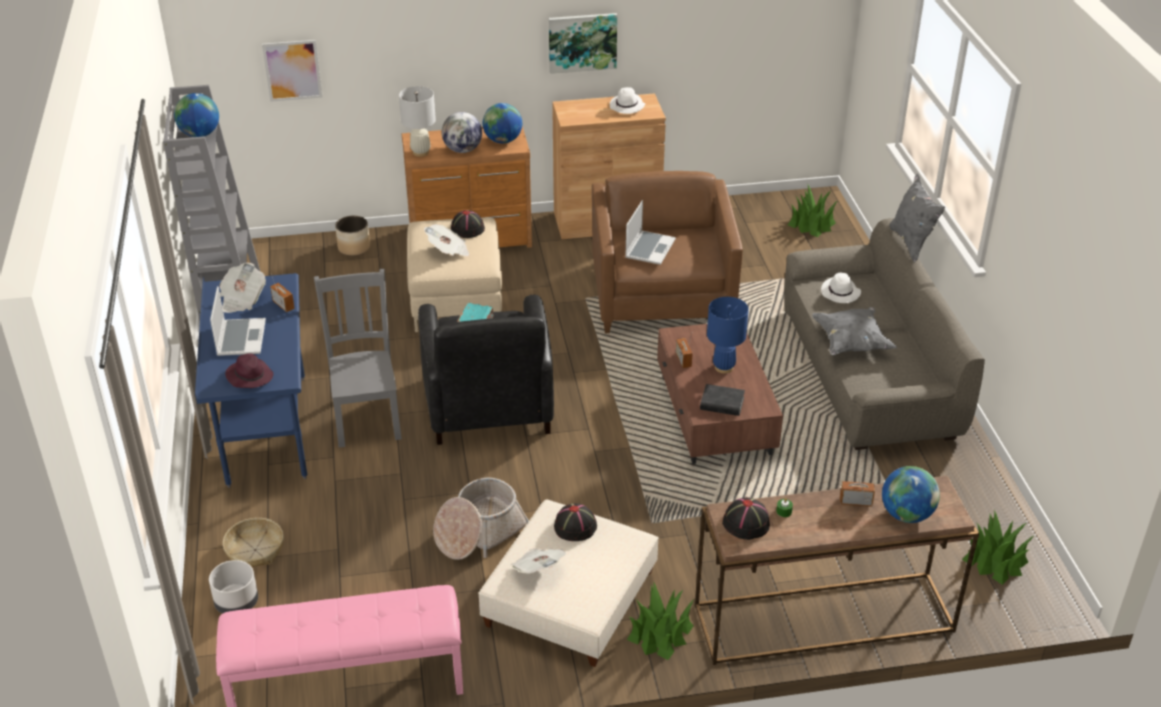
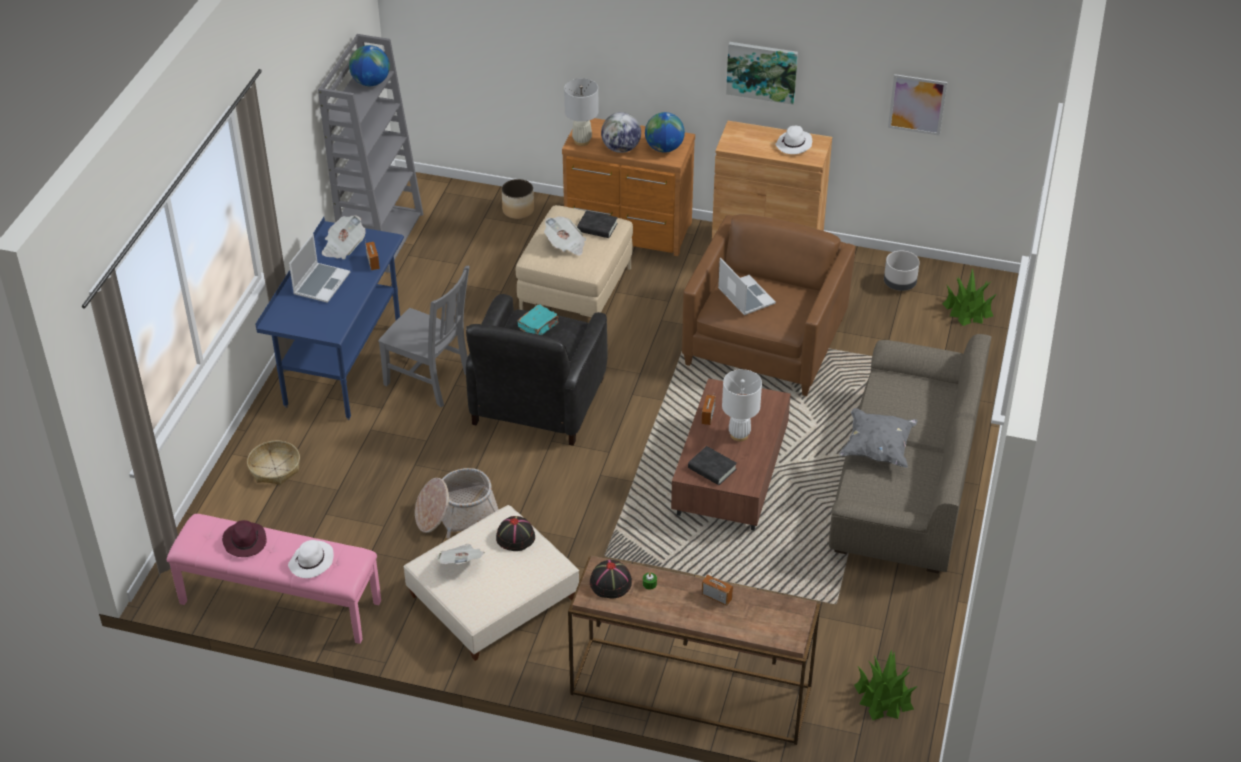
camera: 25 degrees right, 5 degrees up
grey planter [209,560,258,614] -> grey planter moved to [884,250,920,291]
purple hat [225,353,273,388] -> purple hat moved to [222,520,267,557]
picture [262,40,323,102] -> picture moved to [888,74,947,136]
grey chair [314,269,402,448] -> grey chair turned 105 degrees clockwise [378,266,470,407]
black hat [451,210,485,238] -> black book [577,210,618,238]
laptop [625,200,676,265] -> laptop turned 75 degrees counterclockwise [718,258,776,315]
potted plant [627,581,694,660] -> none
blue table lamp [707,297,749,373] -> white table lamp [722,369,762,441]
white hat [821,273,861,303] -> white hat moved to [288,540,334,578]
globe [882,466,940,523] -> none
grey pillow [889,173,945,263] -> none

